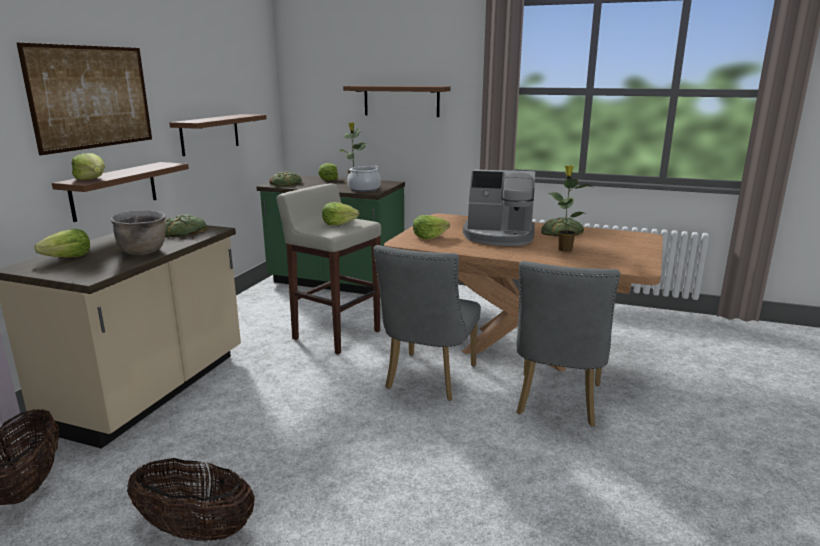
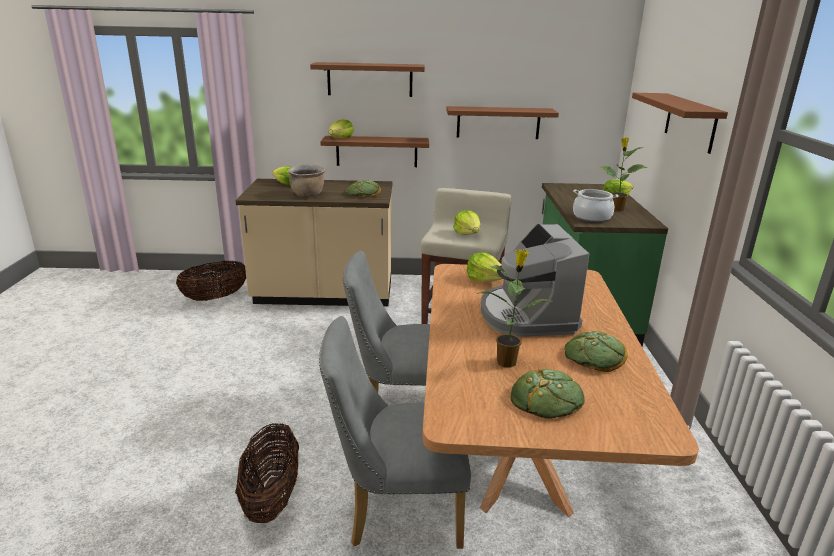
camera: 70 degrees right, 5 degrees up
picture [17,43,152,155] -> brown shelf [310,62,425,97]
basket [127,458,255,542] -> basket moved to [235,423,299,523]
bread [269,171,302,187] -> bread moved to [511,369,585,419]

